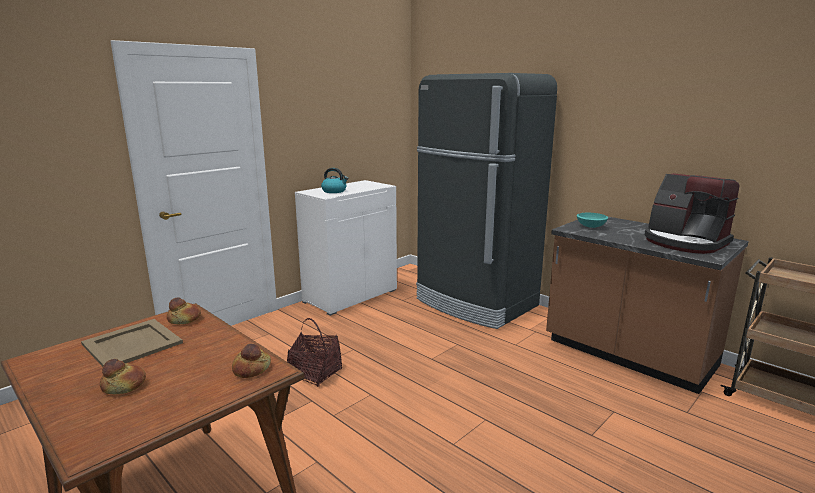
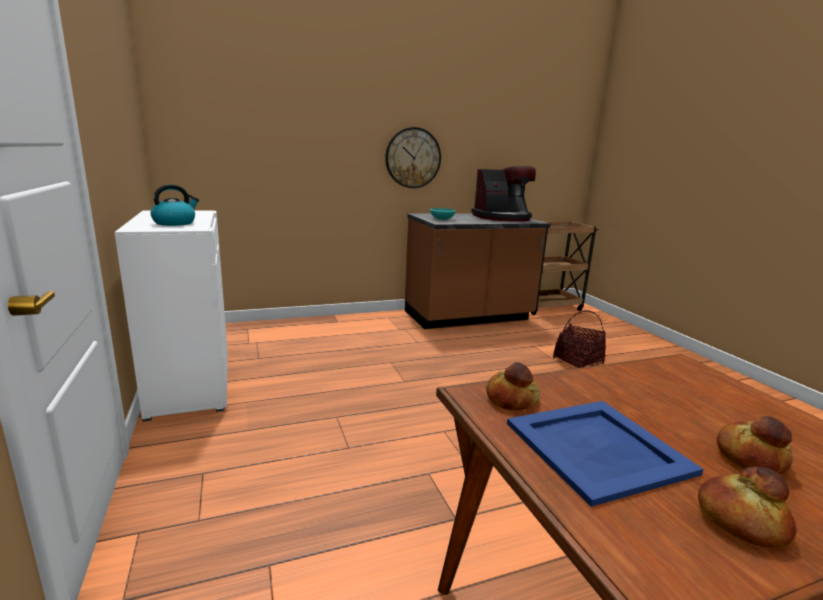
camera: 65 degrees left, 0 degrees up
beige tray [81,319,183,367] -> blue tray [507,401,704,507]
bread [232,344,271,378] -> bread moved to [698,467,797,548]
basket [287,318,342,387] -> basket moved to [553,310,606,368]
black fridge [416,73,557,329] -> none
none -> wall clock [385,127,441,188]

